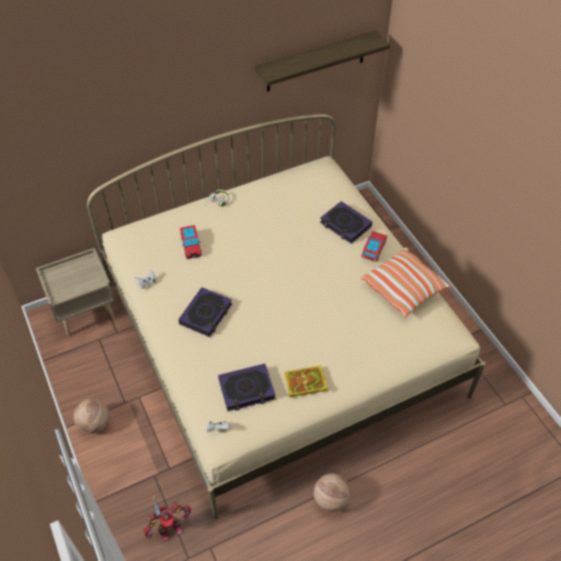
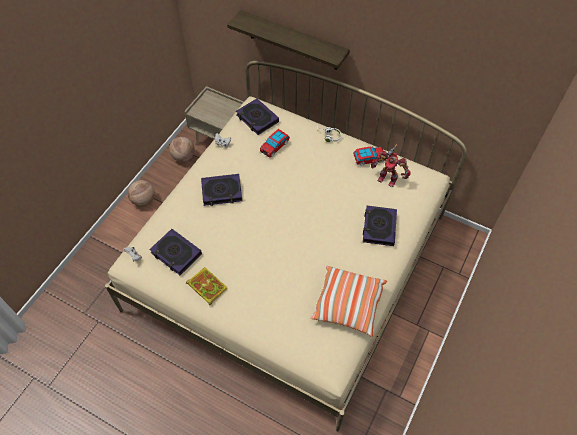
camera: 55 degrees right, 5 degrees up
toy robot [143,496,191,542] -> toy robot moved to [371,144,411,187]
shelf [255,30,390,92] -> shelf moved to [227,10,350,70]
basketball [314,473,351,512] -> basketball moved to [169,137,195,162]
toy car [361,231,387,262] -> toy car moved to [353,146,386,166]
none -> book [236,99,279,135]

